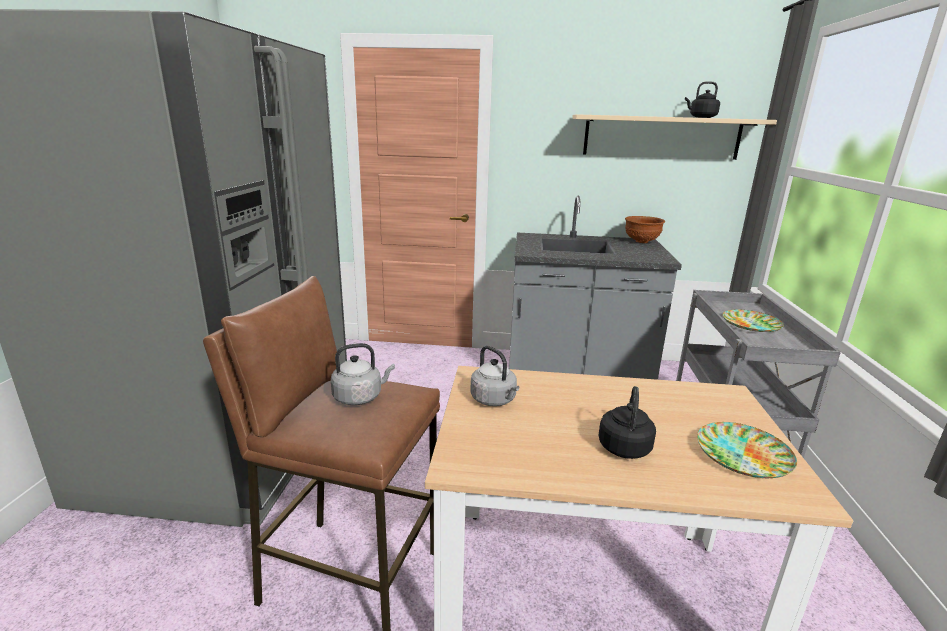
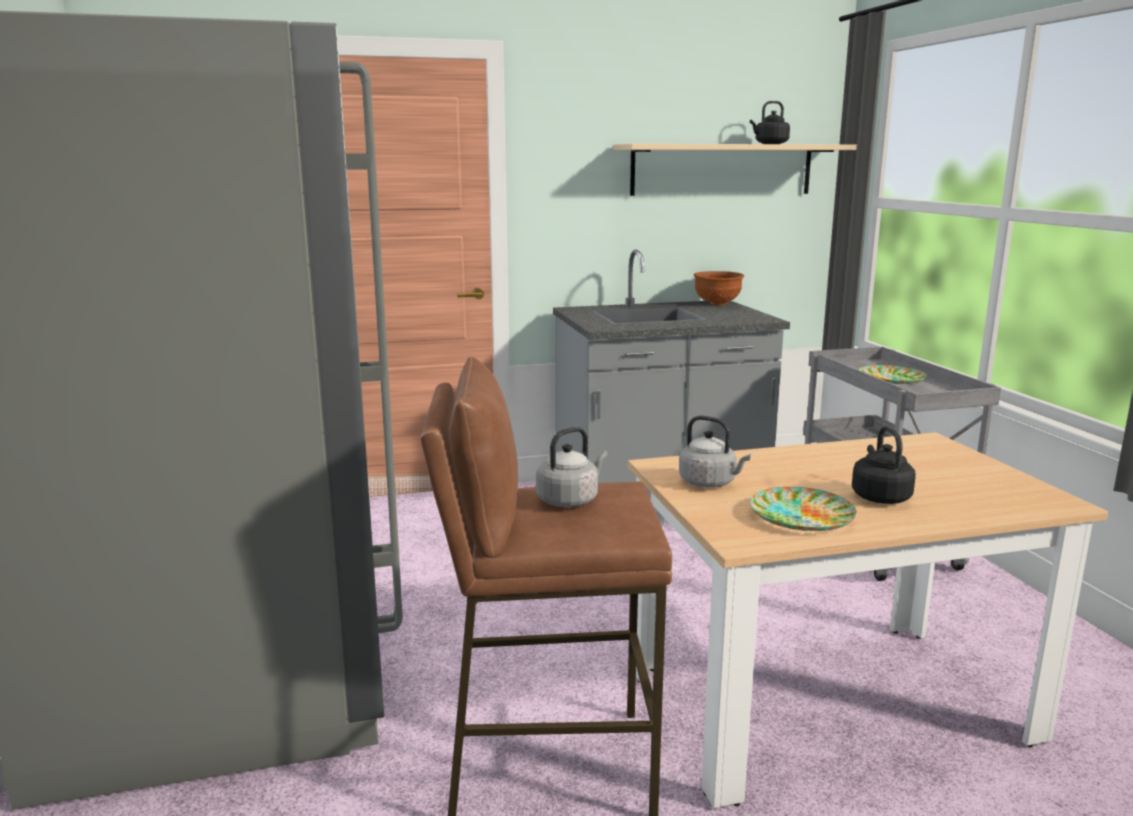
camera: 20 degrees left, 5 degrees down
plate [697,422,797,478] -> plate moved to [750,487,857,531]

